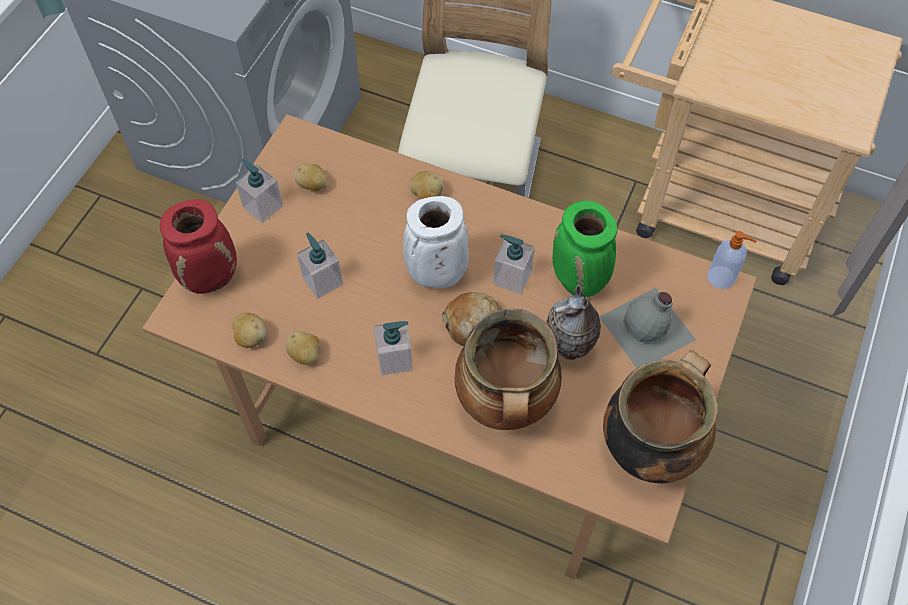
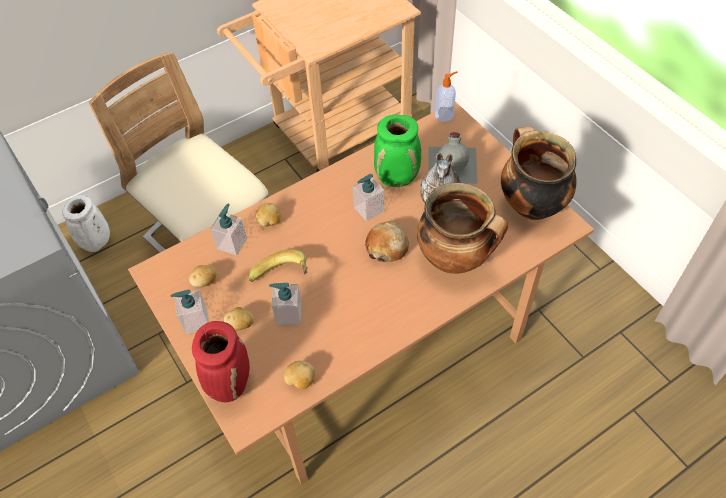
camera: 55 degrees left, 5 degrees down
potato [286,331,320,365] -> potato moved to [224,307,254,331]
soap dispenser [374,321,413,375] -> soap dispenser moved to [210,204,247,256]
white vase [403,196,469,289] -> white vase moved to [62,195,110,252]
none -> banana [249,249,308,282]

